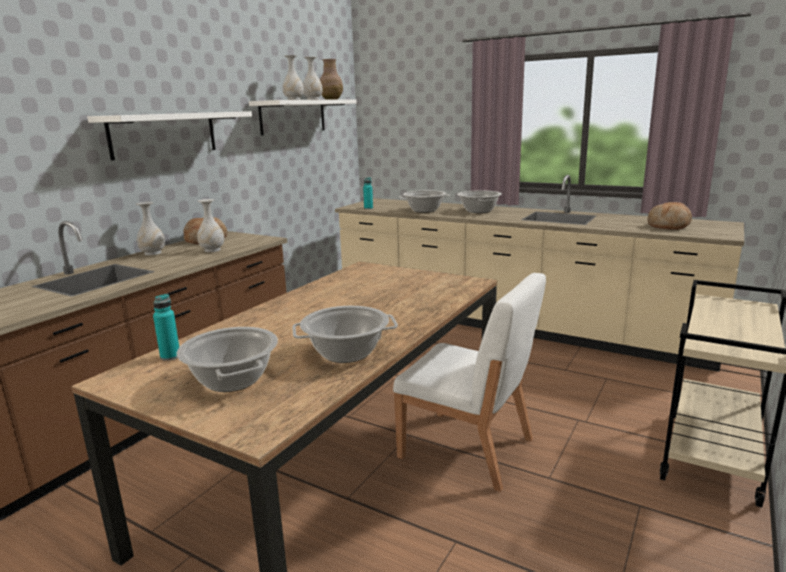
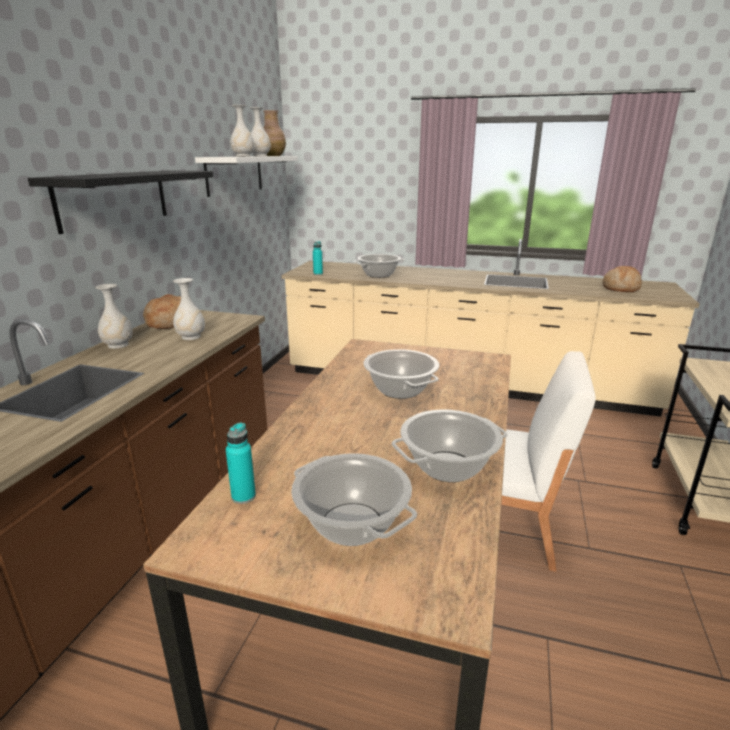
camera: 15 degrees left, 5 degrees up
white shelf [87,111,252,160] -> black shelf [28,171,213,234]
cooking pot [457,190,502,213] -> cooking pot moved to [363,349,439,399]

